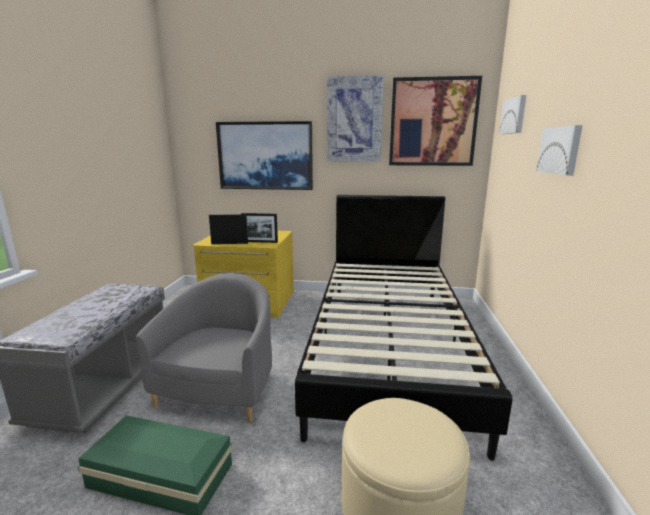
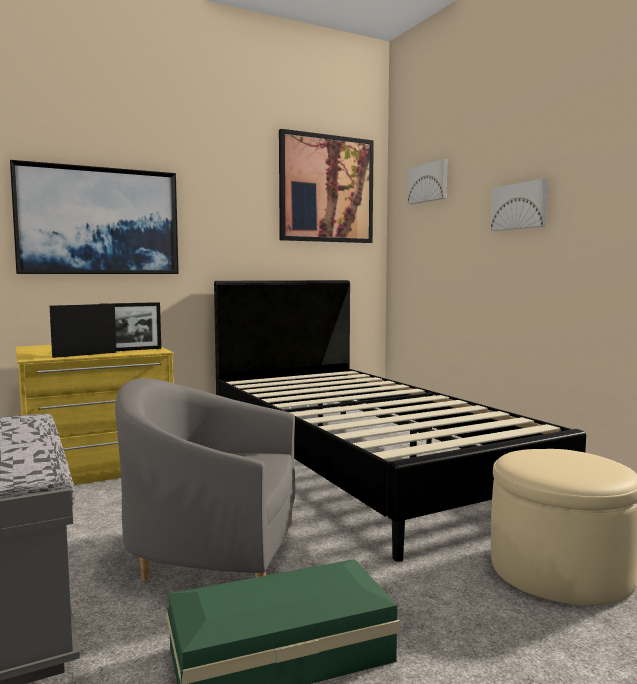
camera: 35 degrees left, 10 degrees down
grey armchair [136,273,272,422] -> grey armchair turned 60 degrees counterclockwise [115,378,295,581]
picture [327,75,384,162] -> none

